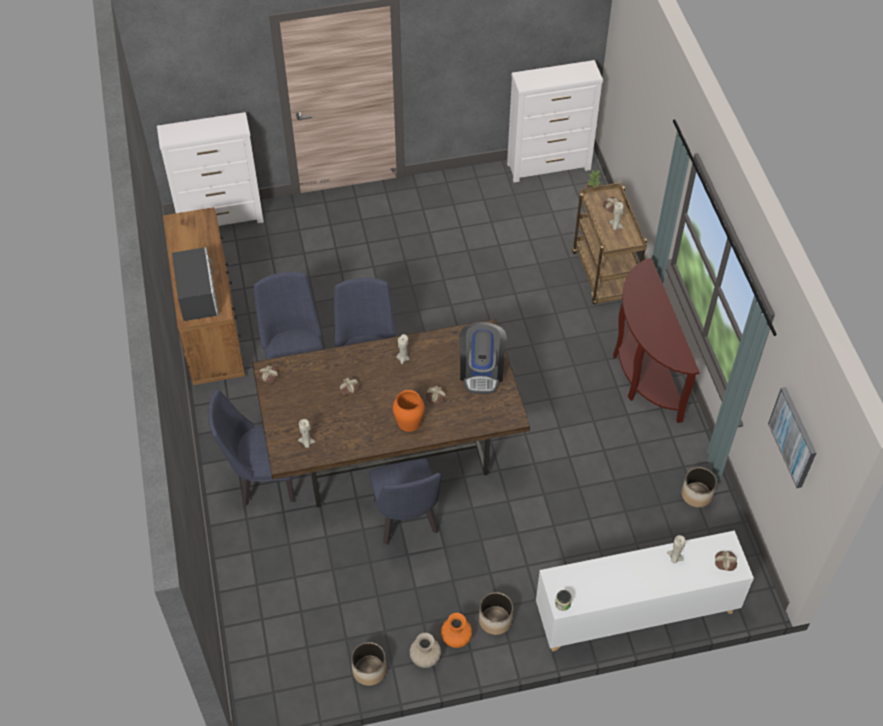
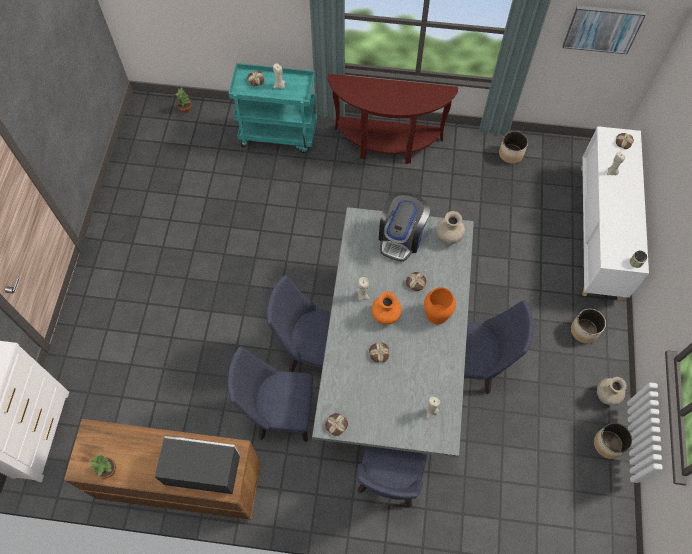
camera: 70 degrees left, 10 degrees up
brown dining table [252,319,530,508] -> grey dining table [312,207,474,458]
orange vase [441,613,472,648] -> orange vase moved to [372,292,402,325]
coffee machine [459,322,506,394] -> coffee machine turned 90 degrees clockwise [379,192,430,262]
white dresser [507,60,603,182] -> none
brown cart [572,182,647,304] -> turquoise cart [228,63,317,153]
none -> potted plant [89,453,116,479]
none -> beige vase [436,211,465,245]

